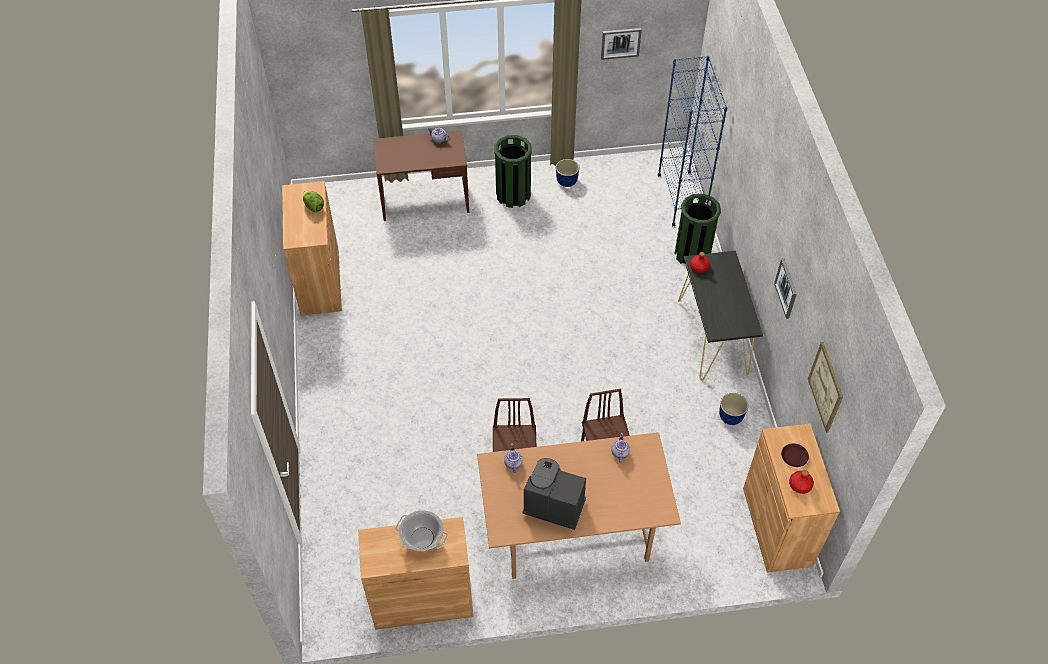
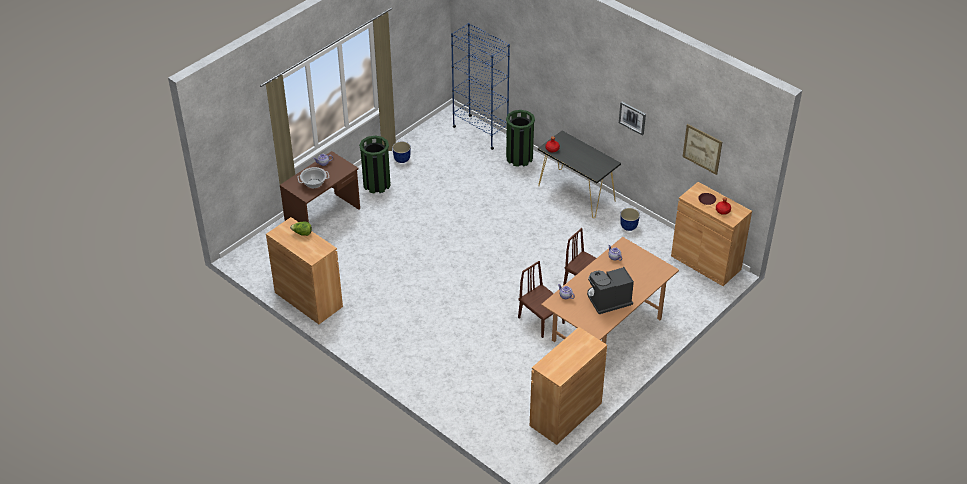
camera: 40 degrees left, 10 degrees down
cooking pot [395,510,448,551] -> cooking pot moved to [298,167,329,188]
picture [601,28,642,60] -> none

